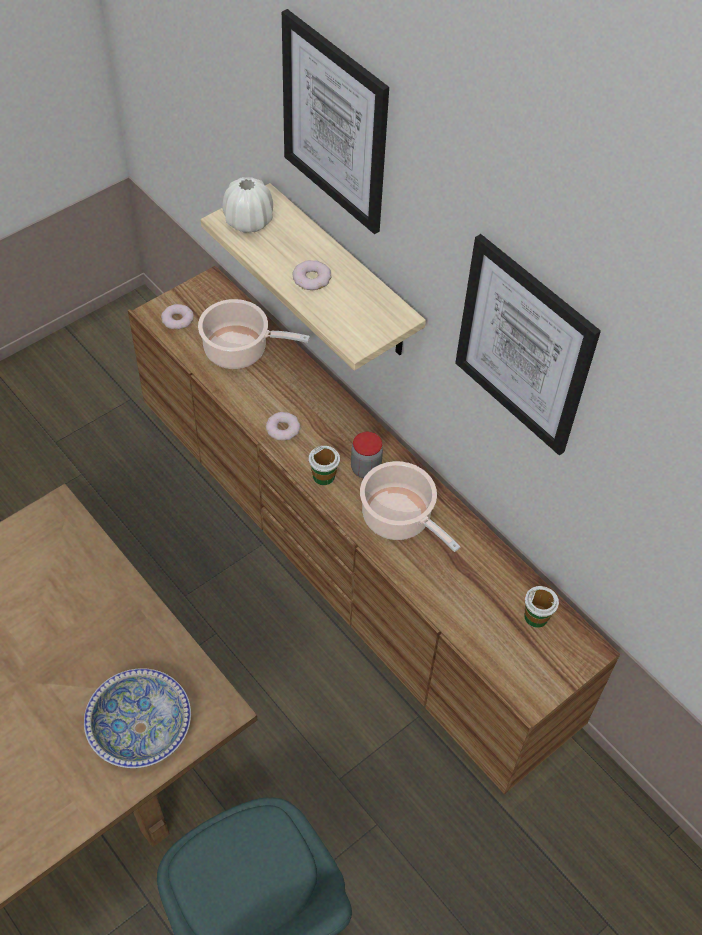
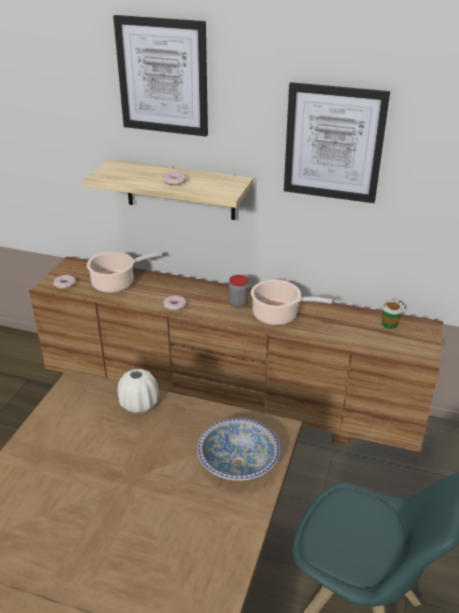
camera: 30 degrees left, 20 degrees down
white vase [222,177,273,233] -> white vase moved to [117,369,159,413]
cup [309,446,340,485] -> none

